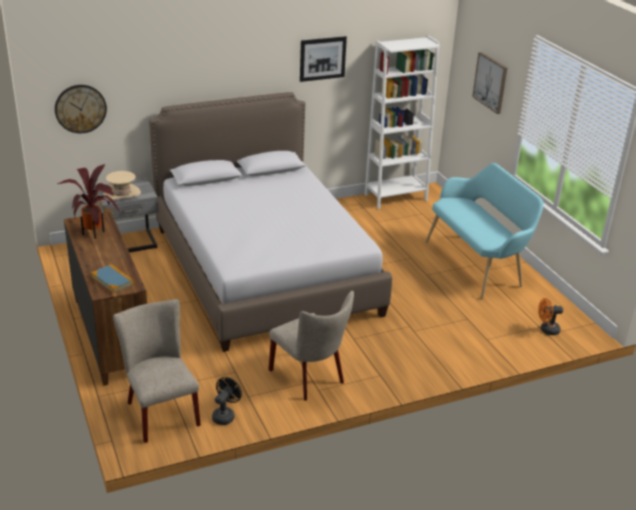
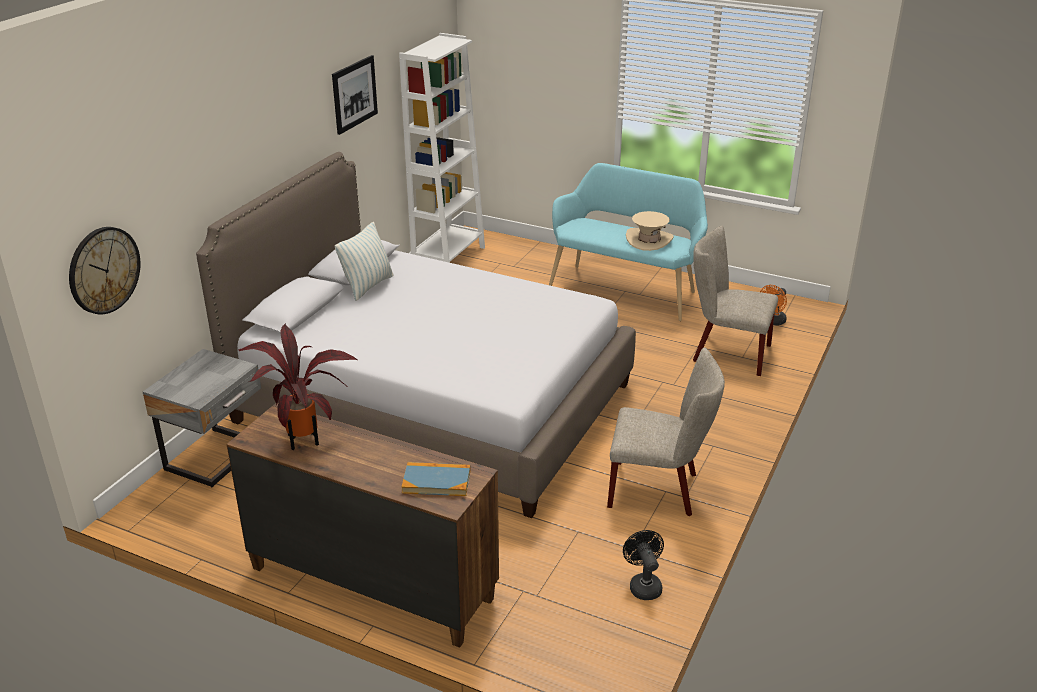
camera: 40 degrees left, 0 degrees up
beige hat [103,171,141,200] -> beige hat moved to [626,211,674,251]
beige chair [113,299,201,443] -> beige chair moved to [693,225,778,376]
picture [472,52,507,114] -> none
none -> pillow [335,222,394,301]

